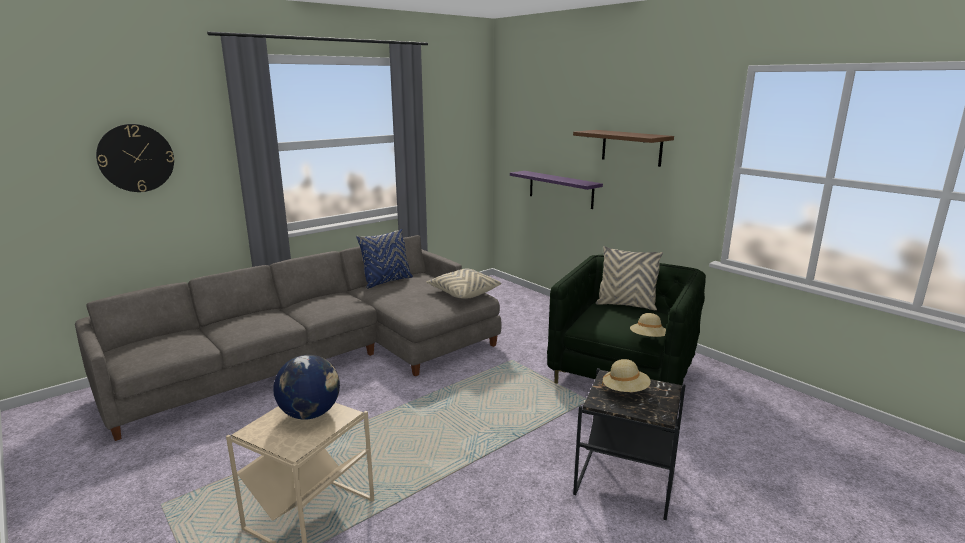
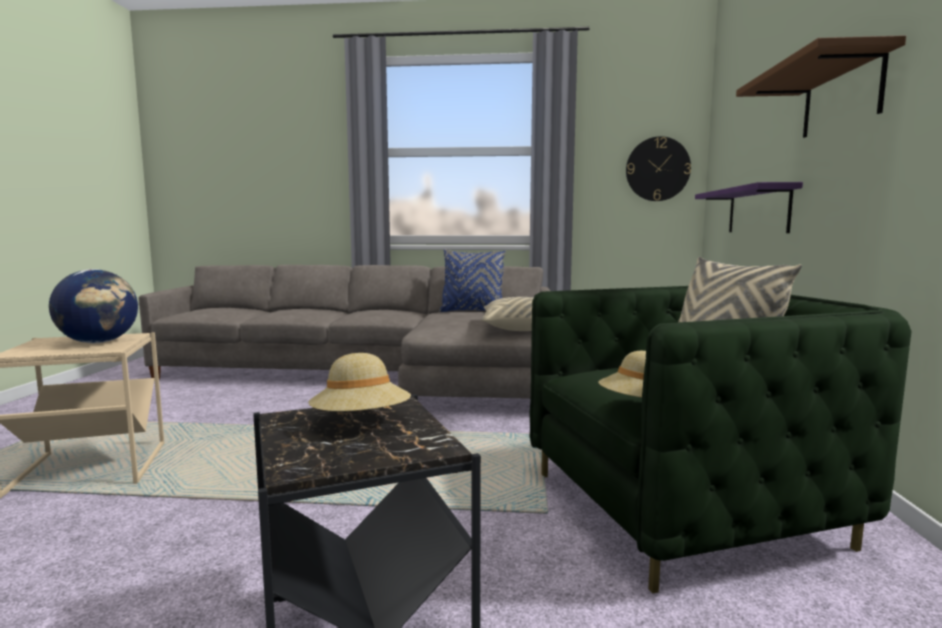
camera: 45 degrees right, 10 degrees down
wall clock [96,124,174,192] -> wall clock moved to [626,136,691,201]

